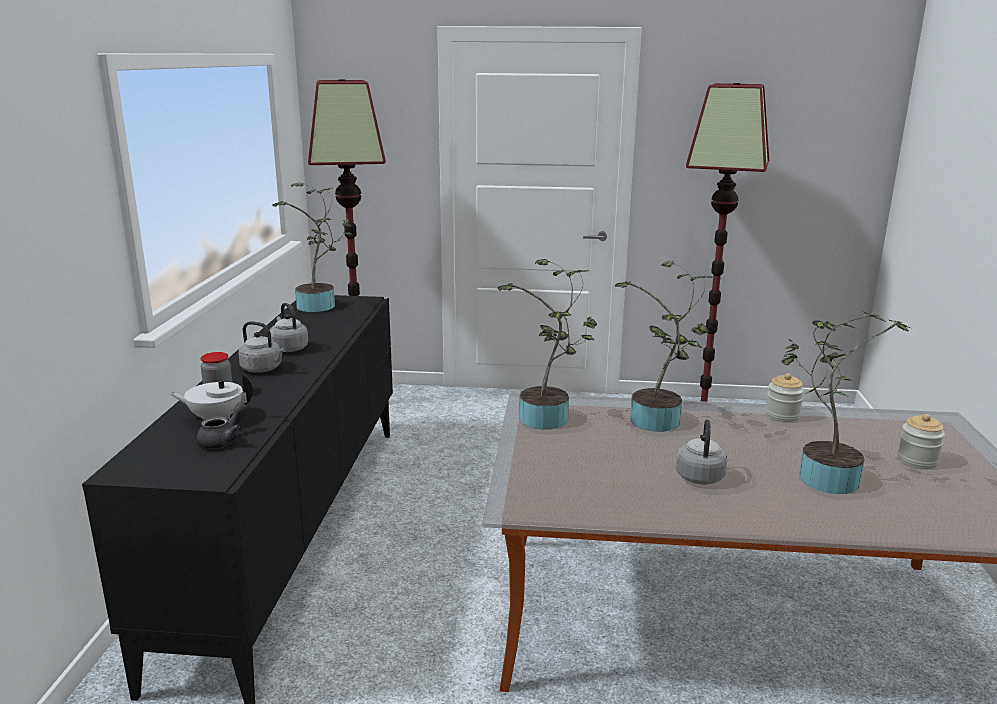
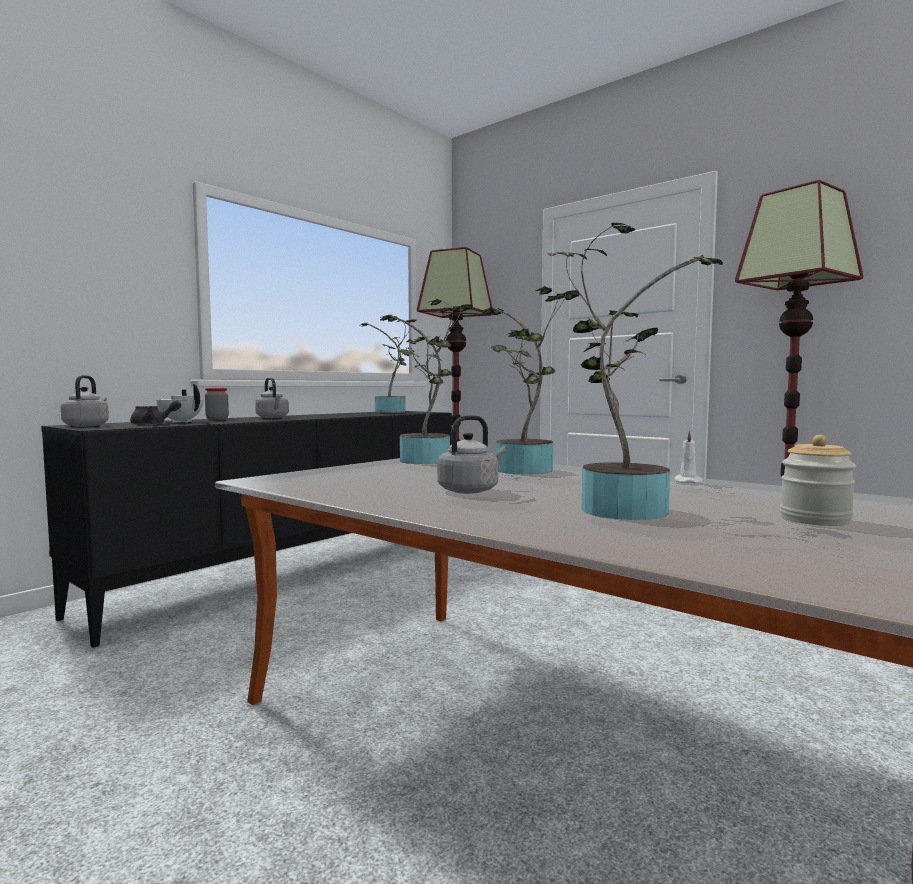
camera: 35 degrees right, 15 degrees down
grey kettle [270,303,308,352] -> grey kettle moved to [61,375,109,427]
jar [765,373,804,422] -> white candle [674,430,703,483]

